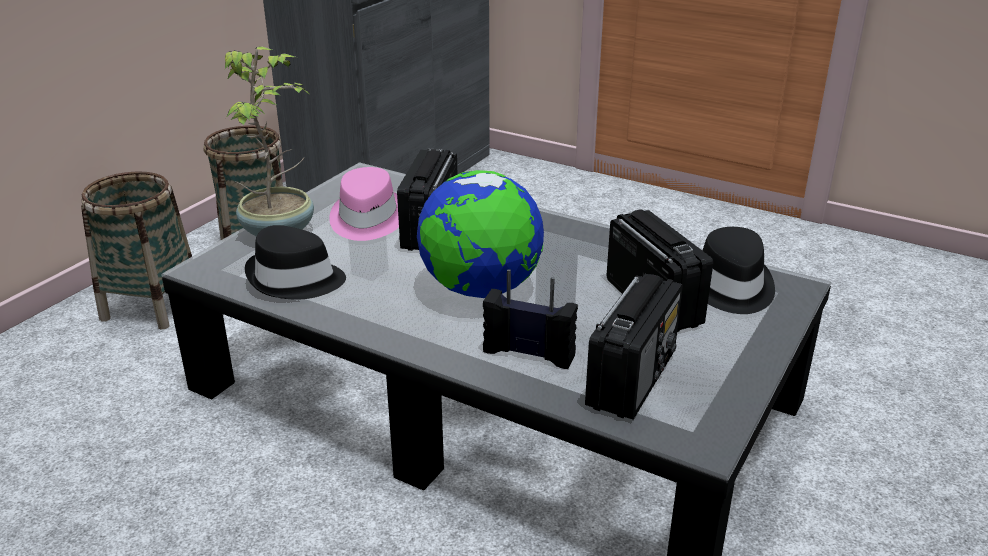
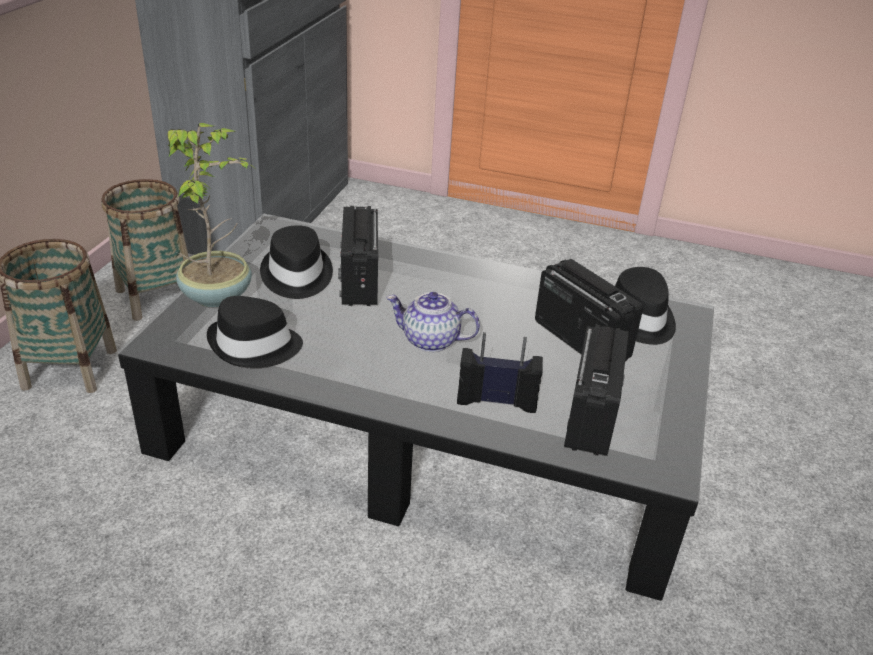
camera: 15 degrees left, 5 degrees up
pink hat [329,167,399,241] -> black hat [260,225,333,299]
globe [417,170,544,298] -> teapot [386,292,480,352]

